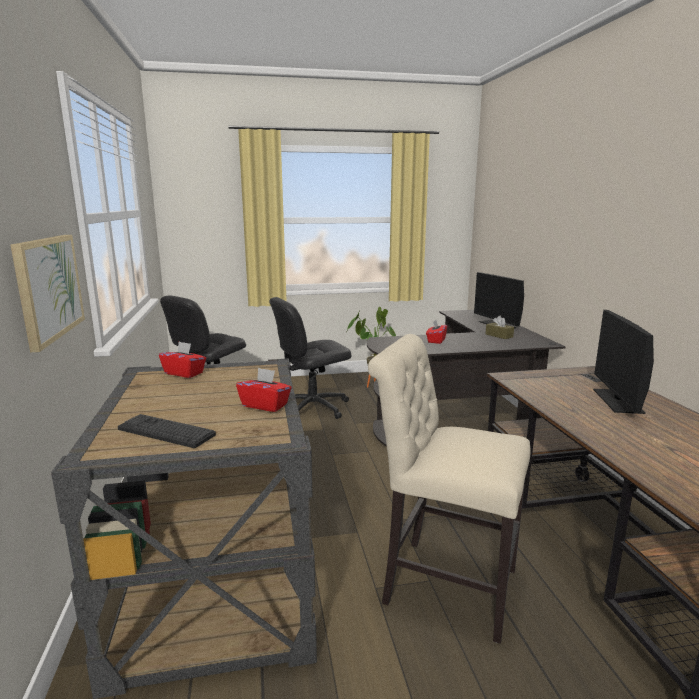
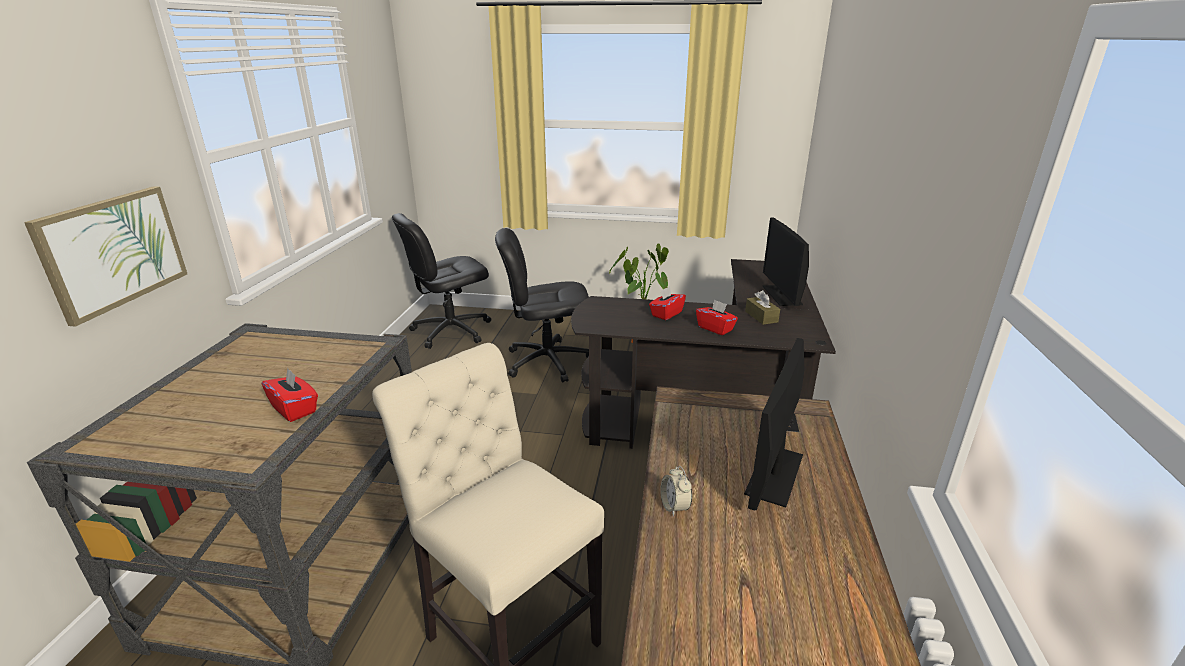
camera: 20 degrees right, 10 degrees up
keyboard [118,414,216,448] -> none
red tissue box [159,342,206,378] -> red tissue box moved to [696,299,738,335]
none -> alarm clock [660,466,692,517]

